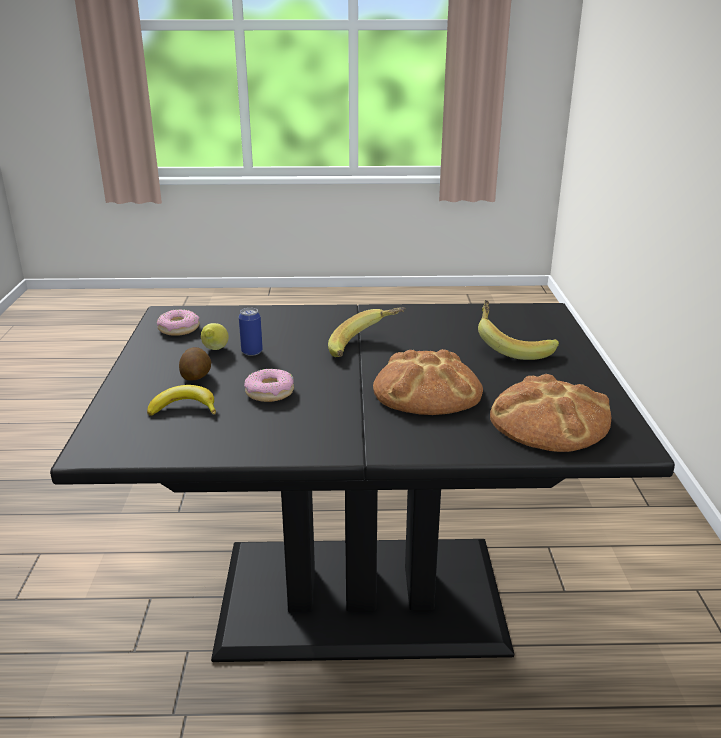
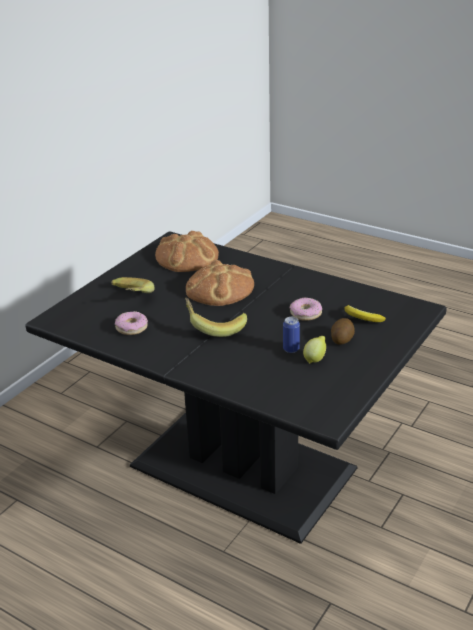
camera: 145 degrees left, 5 degrees up
donut [157,309,200,336] -> donut moved to [115,311,148,335]

